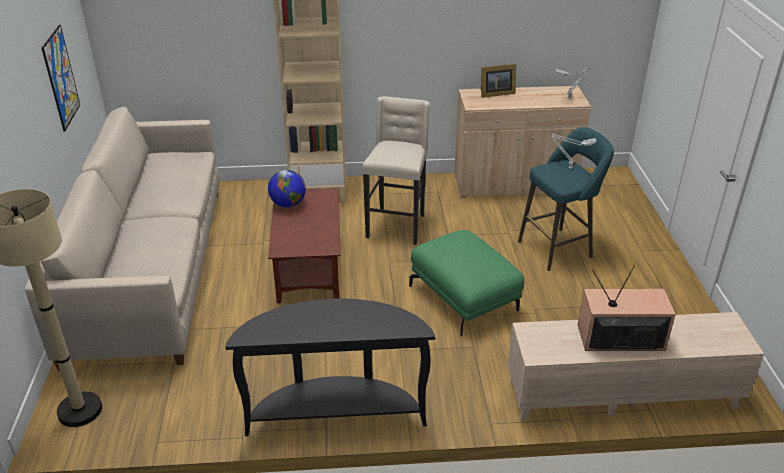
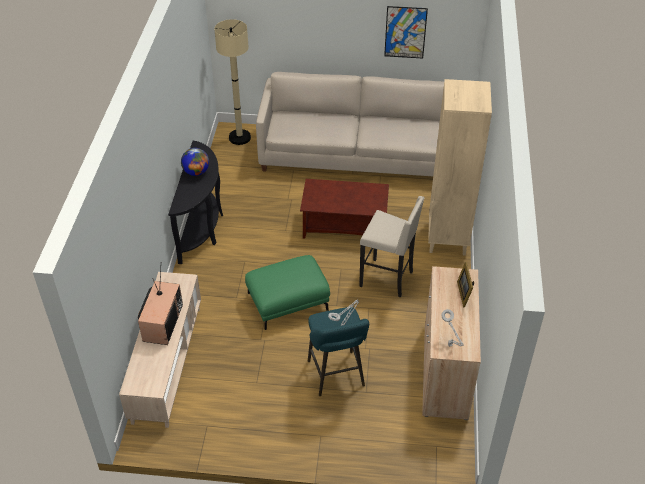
camera: 100 degrees right, 10 degrees up
globe [268,170,306,208] -> globe moved to [181,148,209,176]

